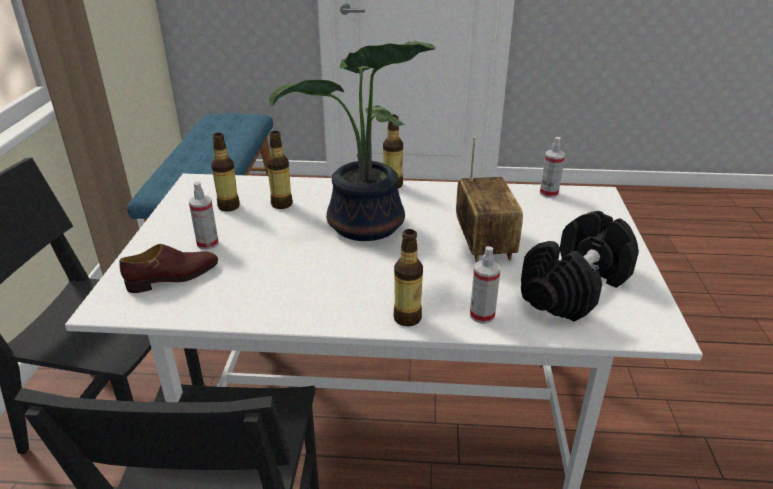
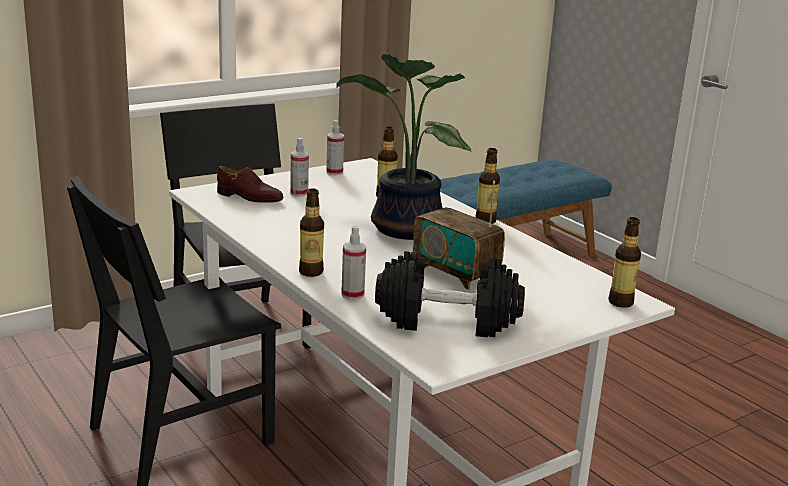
camera: 50 degrees right, 10 degrees down
bottle [211,133,240,212] -> bottle moved to [608,217,641,308]
radio [456,137,523,263] -> radio turned 90 degrees clockwise [413,181,505,290]
spray bottle [540,137,565,198] -> spray bottle moved to [326,120,344,175]

